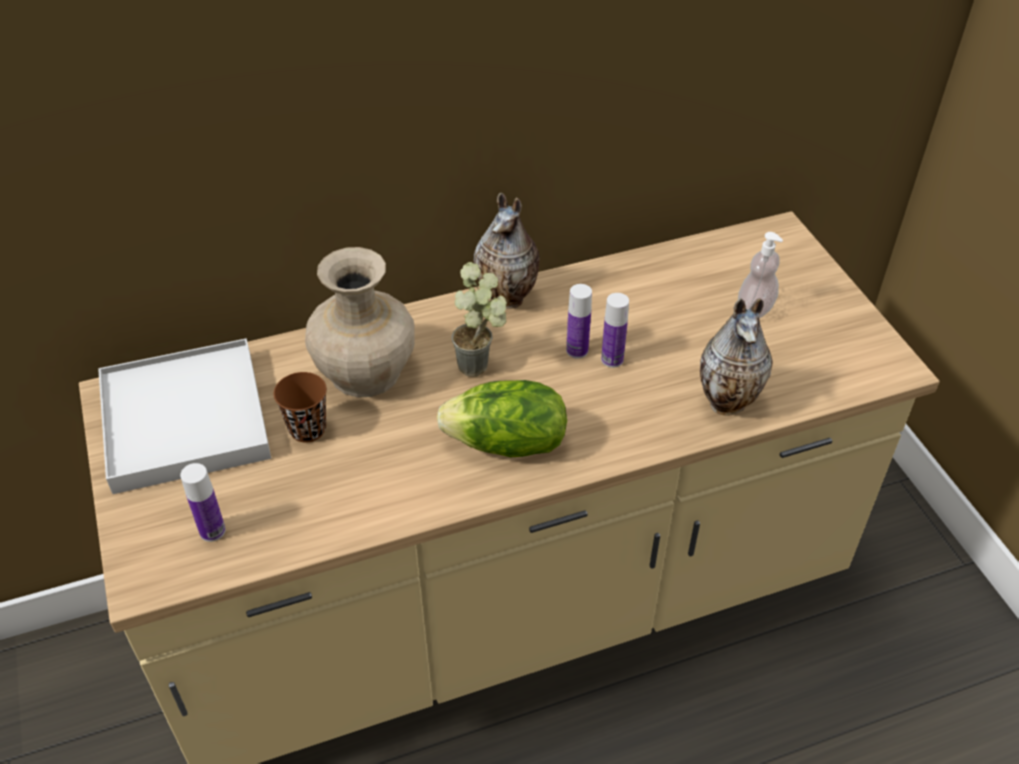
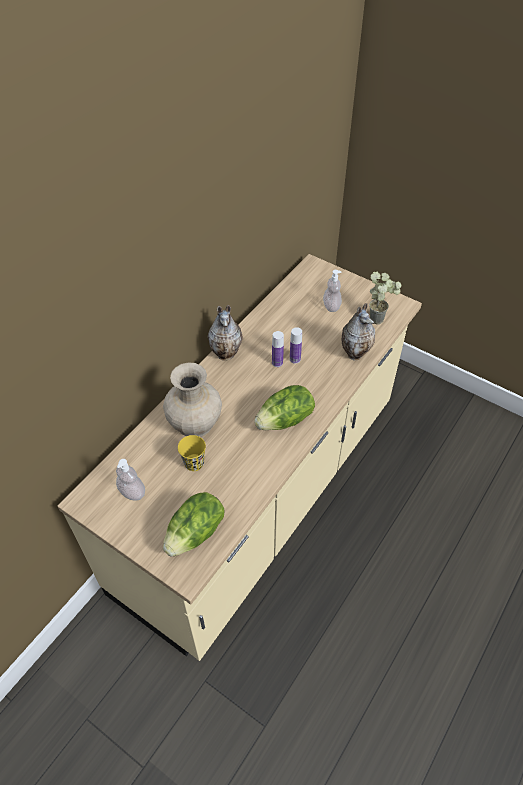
camera: 35 degrees left, 5 degrees up
white tray [98,339,271,494] -> soap dispenser [116,459,145,501]
bottle [180,463,226,542] -> lettuce [163,492,224,557]
brown cup [274,372,327,443] -> yellow cup [178,435,206,471]
potted plant [451,262,507,377] -> potted plant moved to [369,272,401,325]

